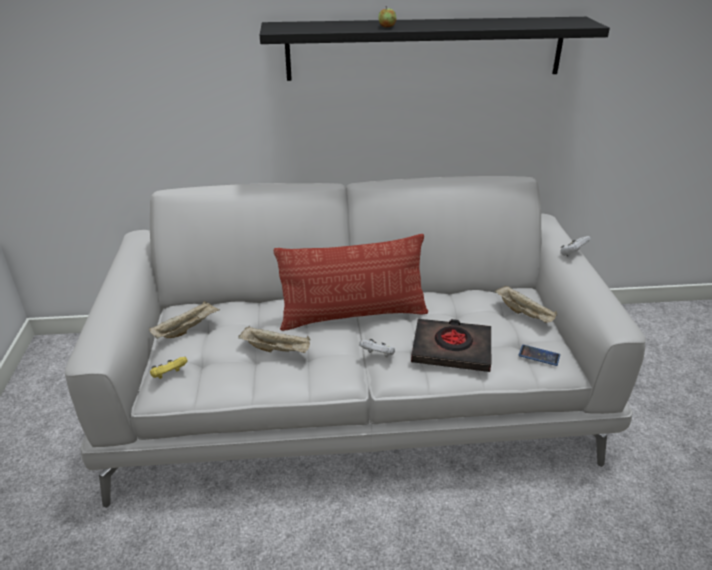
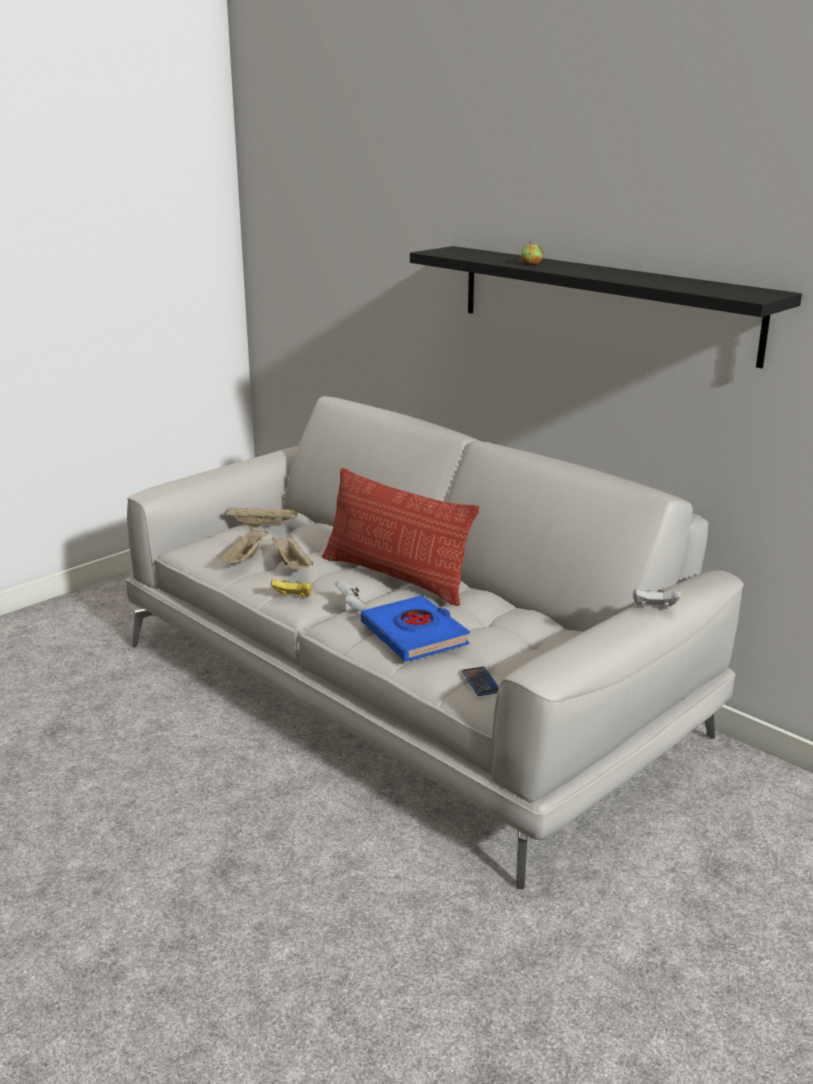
camera: 50 degrees right, 10 degrees down
yellow game controller [150,357,188,379] -> yellow game controller moved to [271,579,312,598]
black book [411,319,491,372] -> blue book [361,595,470,662]
beige tray [495,285,557,323] -> beige tray moved to [220,528,268,563]

